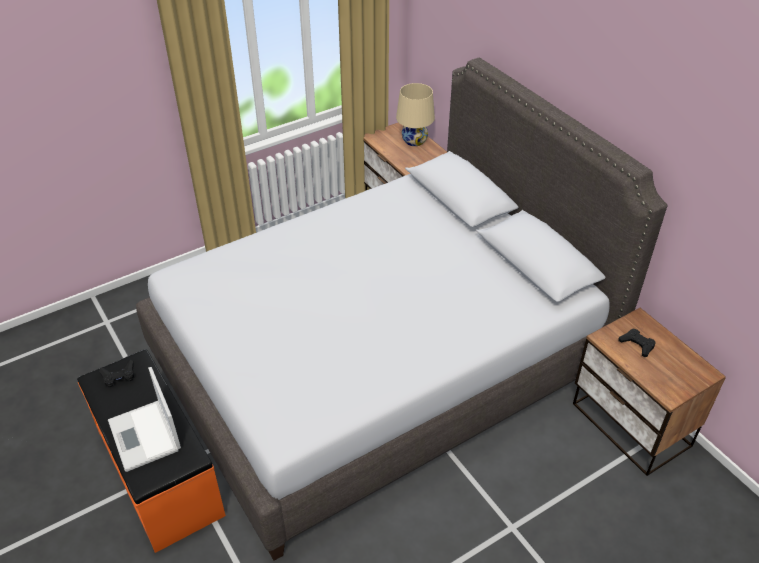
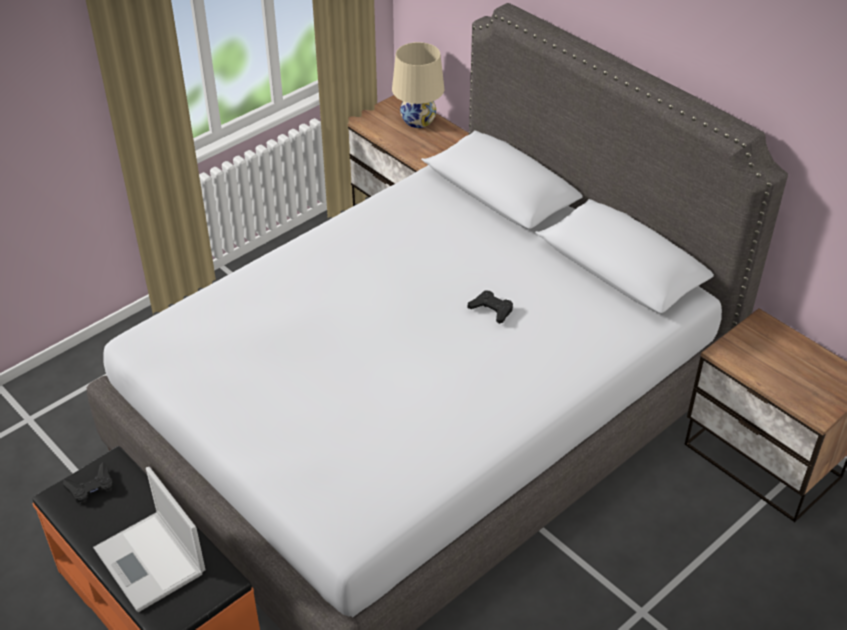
camera: 10 degrees left, 0 degrees up
black game controller [618,329,656,357] -> black game controller moved to [468,290,513,324]

